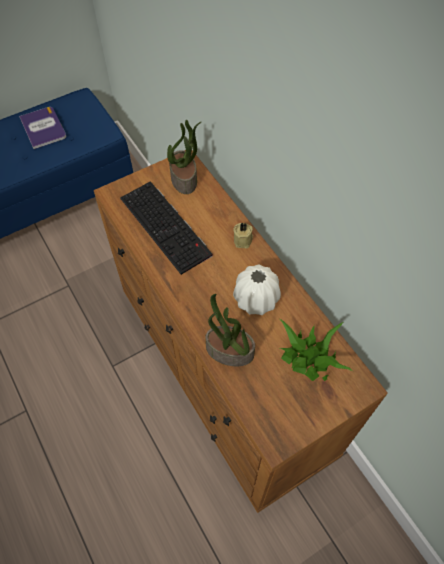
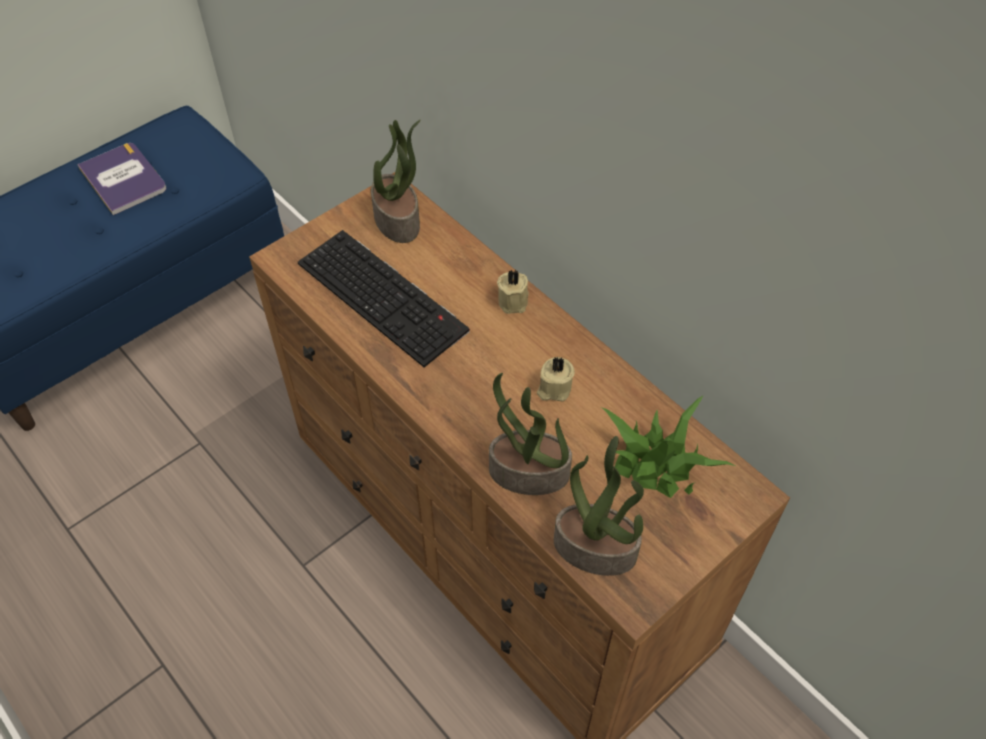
camera: 10 degrees left, 5 degrees down
white vase [233,264,281,315] -> beige candle [537,357,574,402]
none -> potted plant [554,436,644,576]

